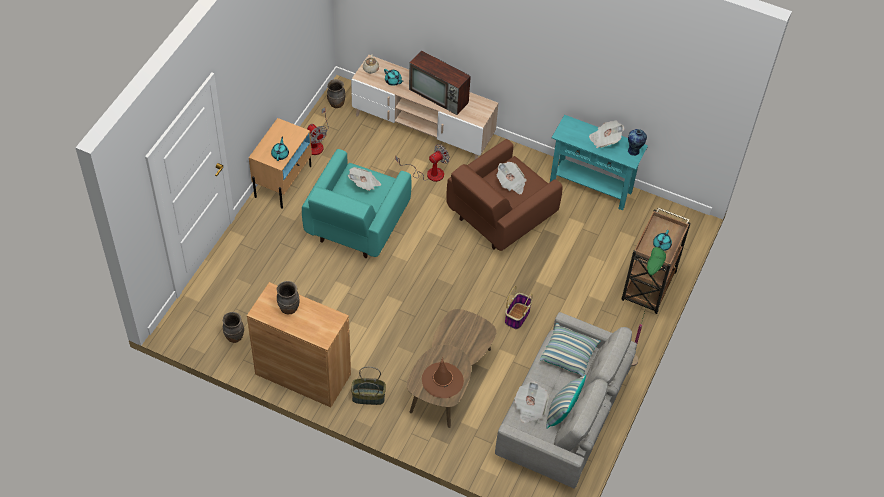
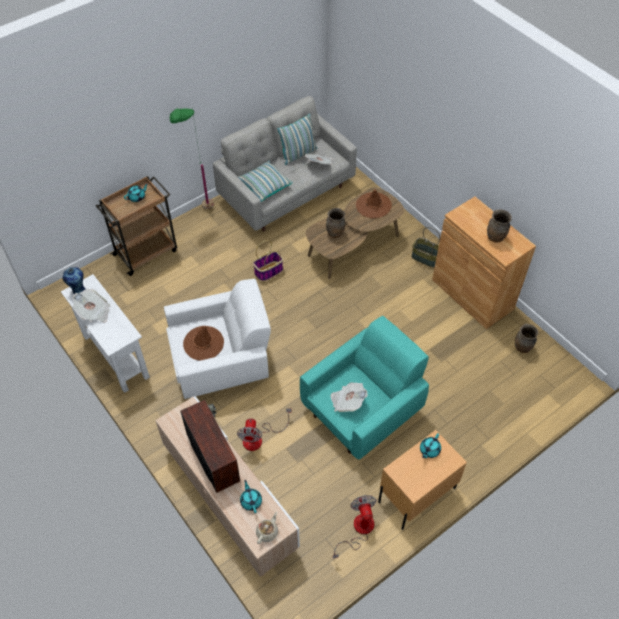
camera: 150 degrees left, 0 degrees up
brown vase [327,79,346,108] -> brown vase moved to [326,208,345,238]
fan [395,144,450,182] -> fan turned 75 degrees counterclockwise [237,408,291,451]
brown armchair [447,139,563,251] -> white armchair [164,279,271,399]
newspaper [497,162,527,194] -> brown hat [183,326,224,361]
turquoise console table [550,115,648,210] -> white console table [61,274,150,393]

